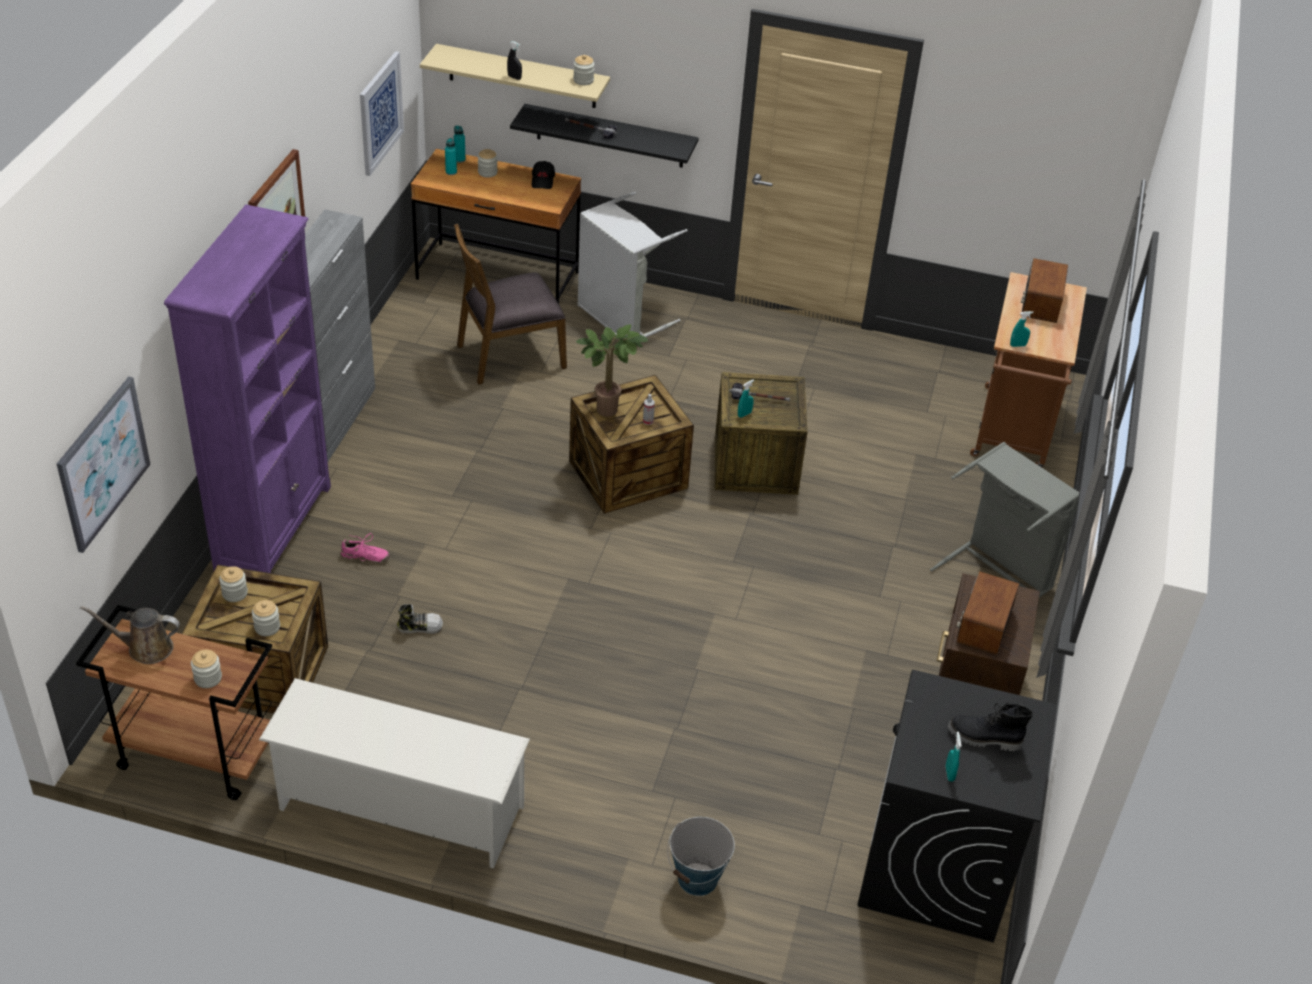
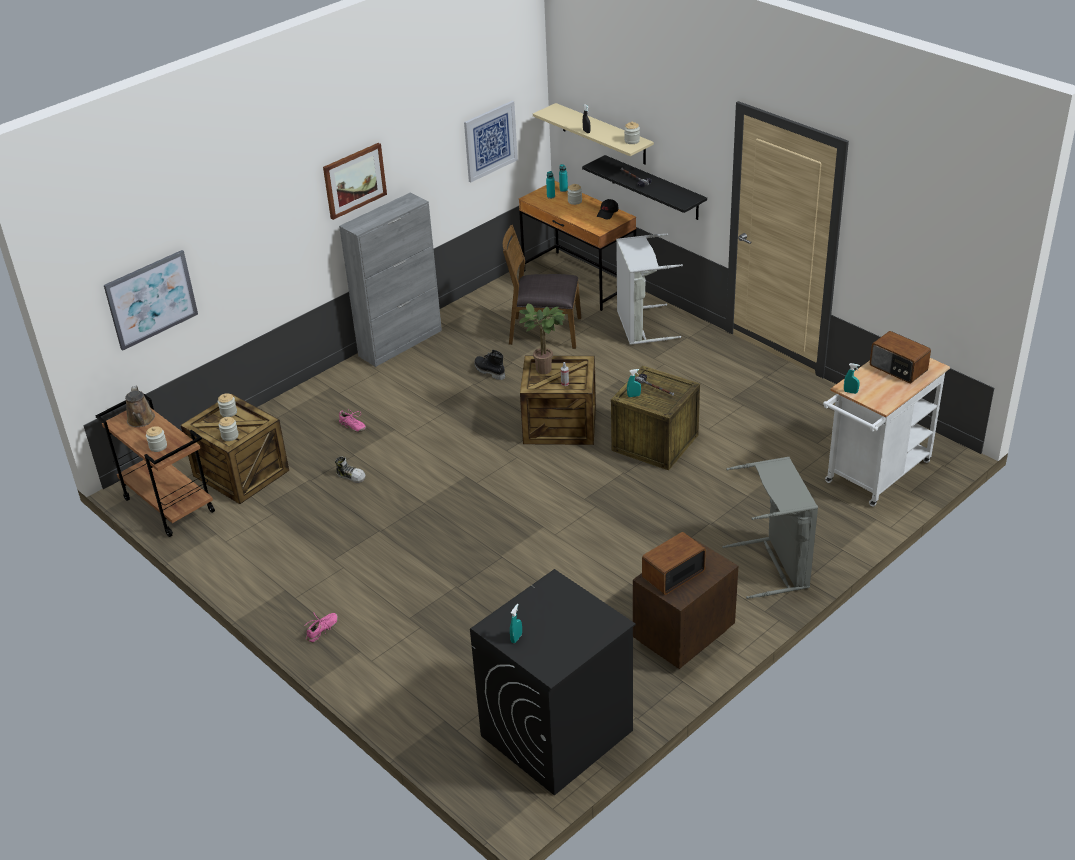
camera: 35 degrees right, 5 degrees down
brown watering can [80,606,180,664] -> brown watering can turned 135 degrees counterclockwise [125,386,155,427]
purple bookcase [164,205,331,573] -> none
white shoe rack [259,678,530,868] -> none
bucket [667,817,735,896] -> none
black boot [948,703,1033,751] -> black boot moved to [474,350,505,380]
brown cart [970,272,1087,468] -> white cart [823,358,950,507]
radio [1021,258,1068,323] -> radio turned 90 degrees counterclockwise [870,331,931,383]
none -> pink shoe [304,612,338,642]

